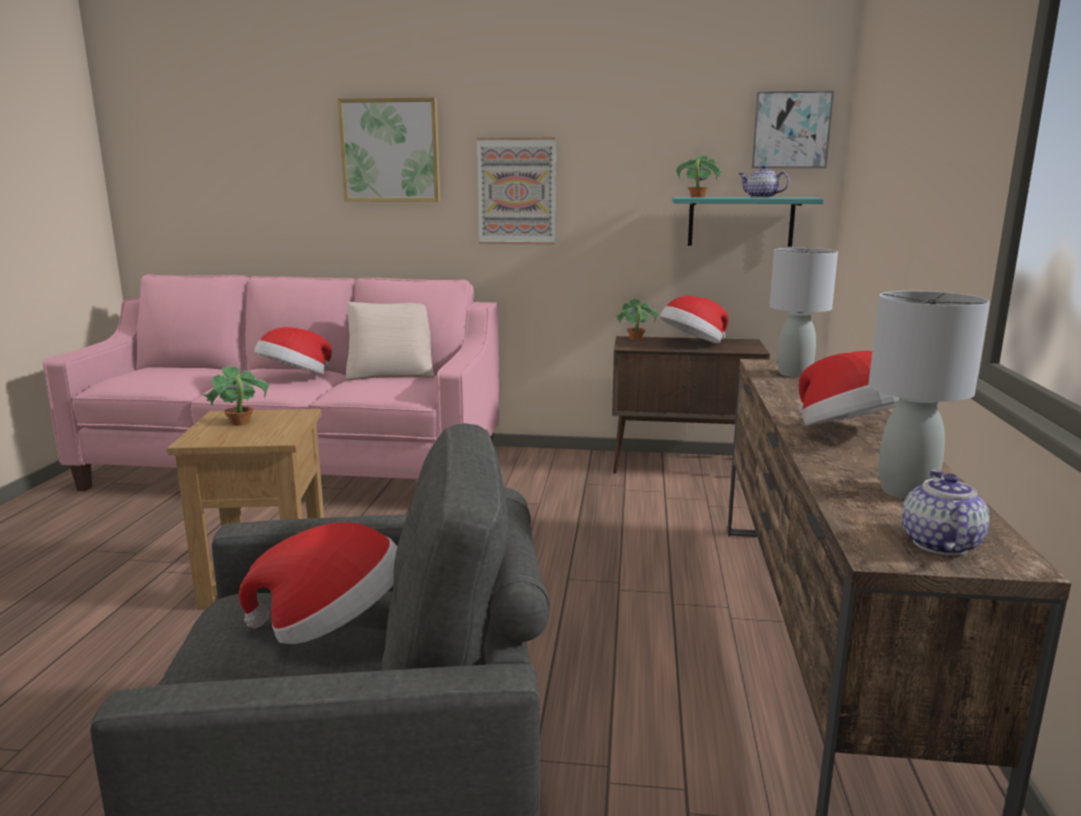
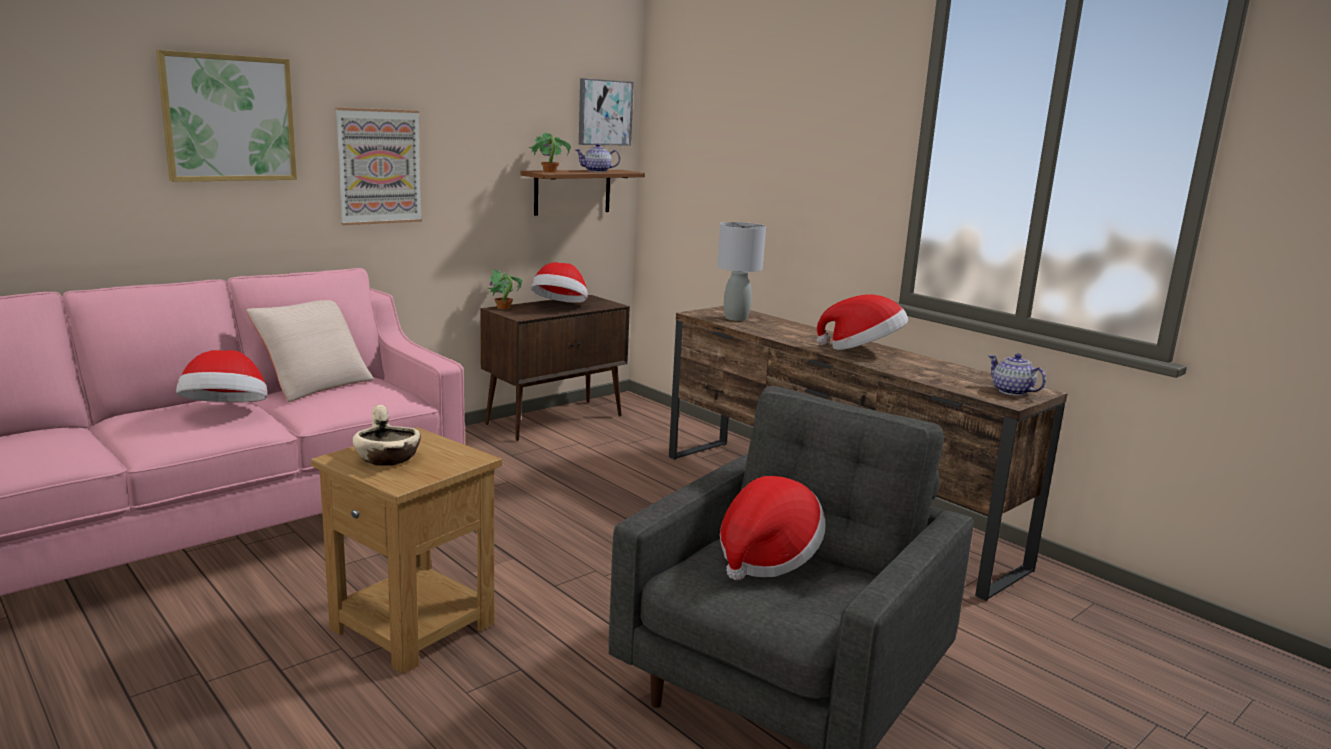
camera: 50 degrees left, 0 degrees up
potted plant [202,365,269,426] -> beige bowl [353,405,421,466]
turquoise shelf [672,197,824,247] -> brown shelf [521,170,645,216]
grey table lamp [868,291,990,499] -> none

